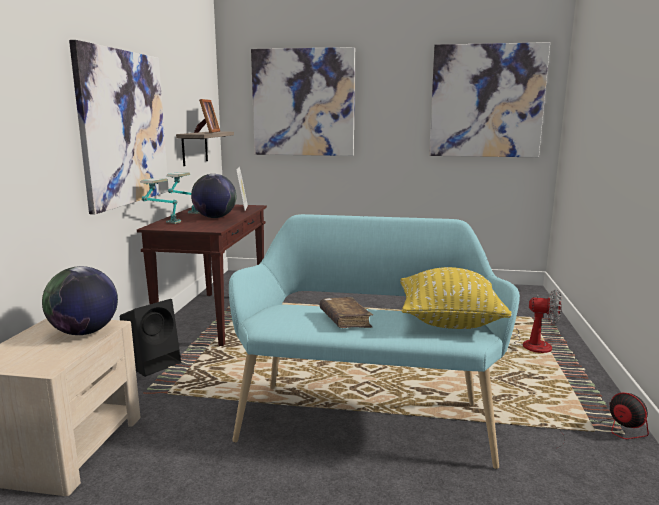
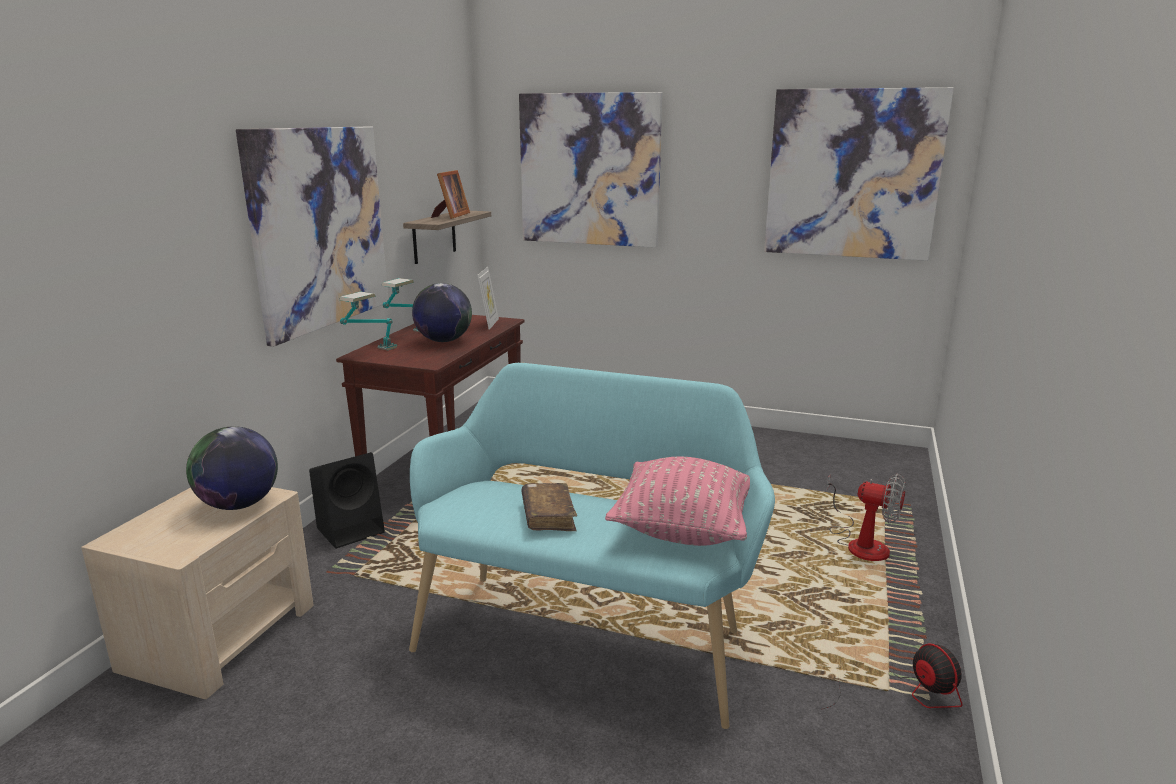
camera: 10 degrees right, 5 degrees up
yellow pillow [400,267,512,329] -> pink pillow [605,457,750,546]

